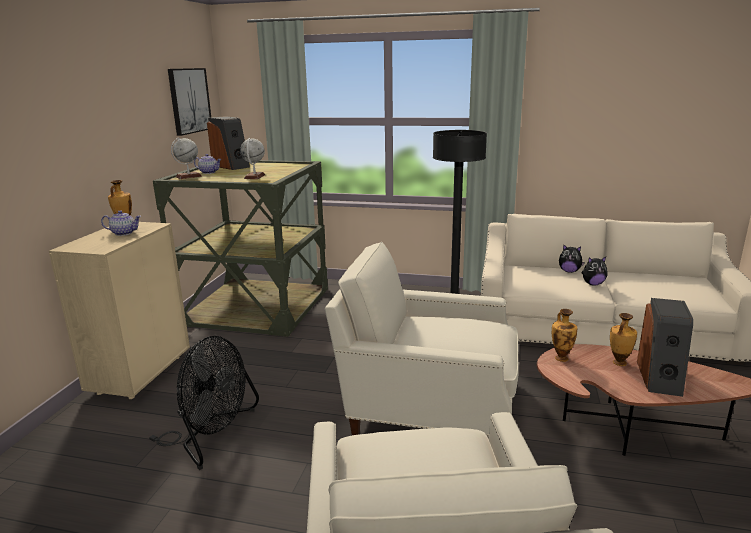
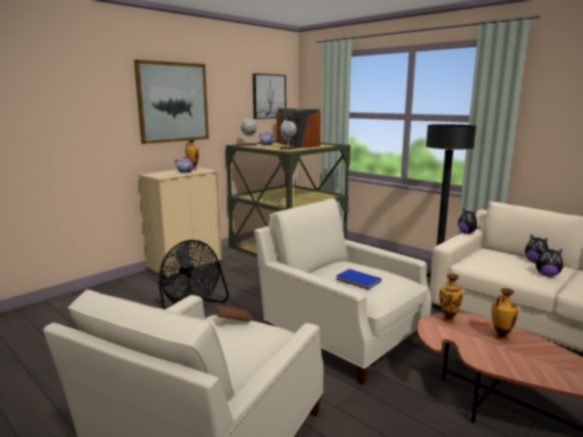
camera: 30 degrees right, 5 degrees down
speaker [637,298,693,397] -> speaker moved to [289,109,321,148]
none -> picture [134,60,209,144]
none -> brown book [215,305,251,322]
none -> blue book [336,269,381,289]
none -> plush toy [458,209,481,234]

